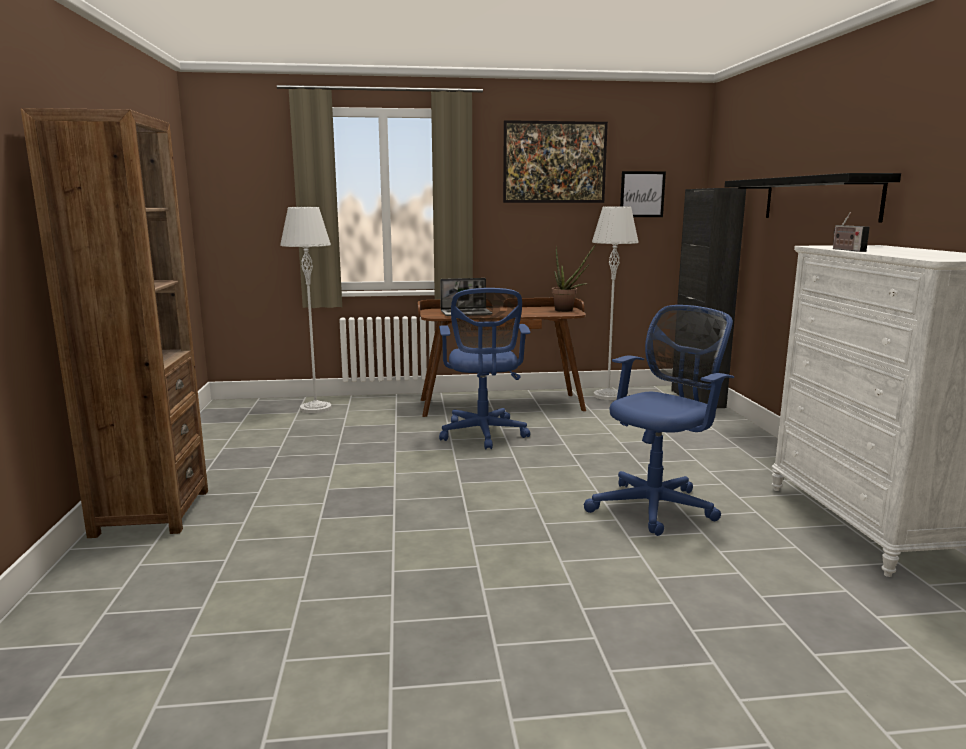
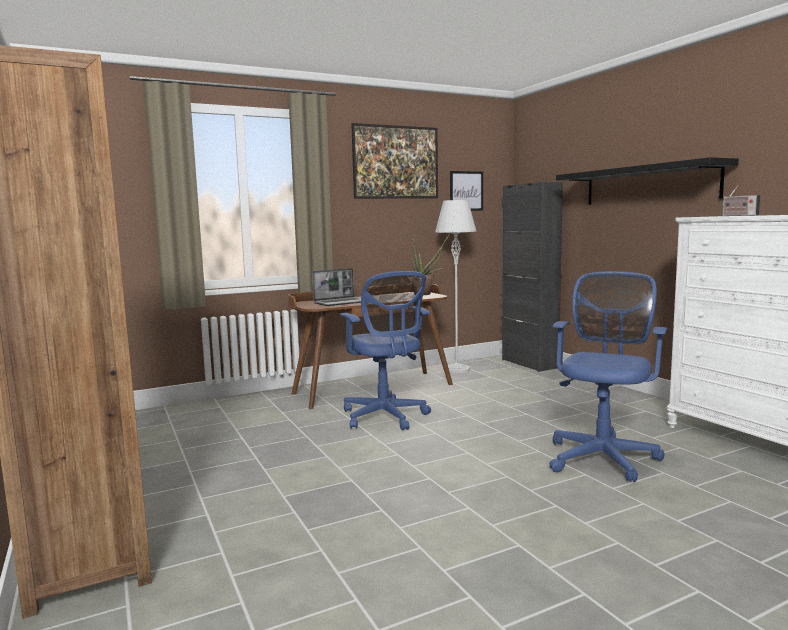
camera: 20 degrees left, 5 degrees down
grey floor lamp [280,207,332,413] -> none

